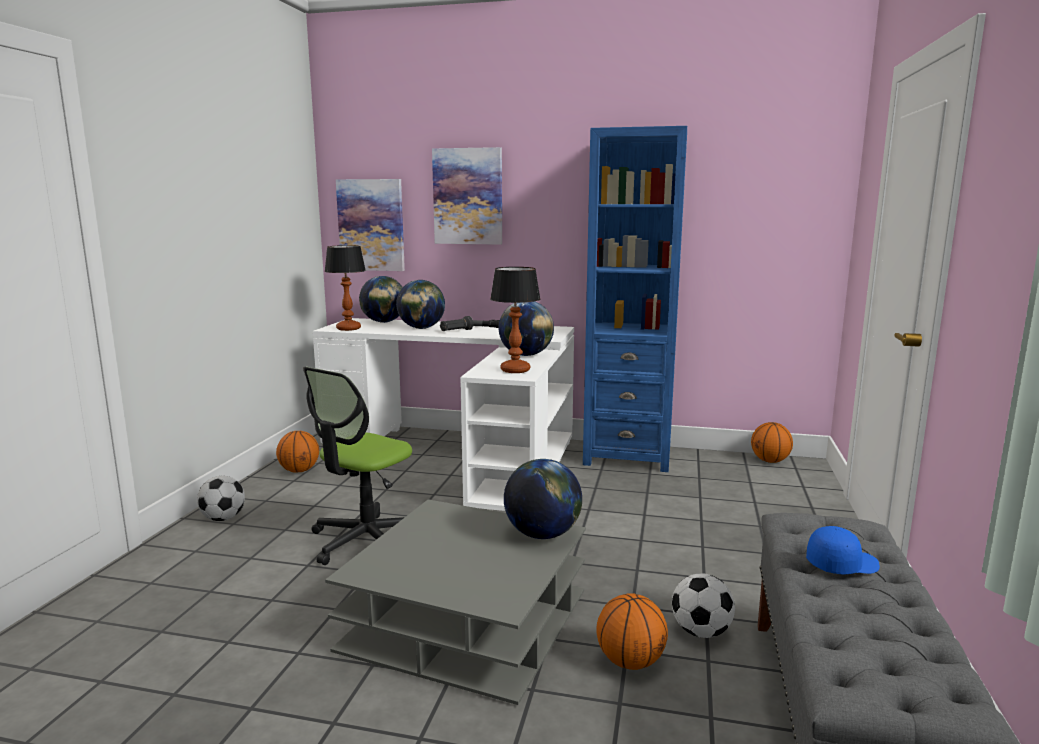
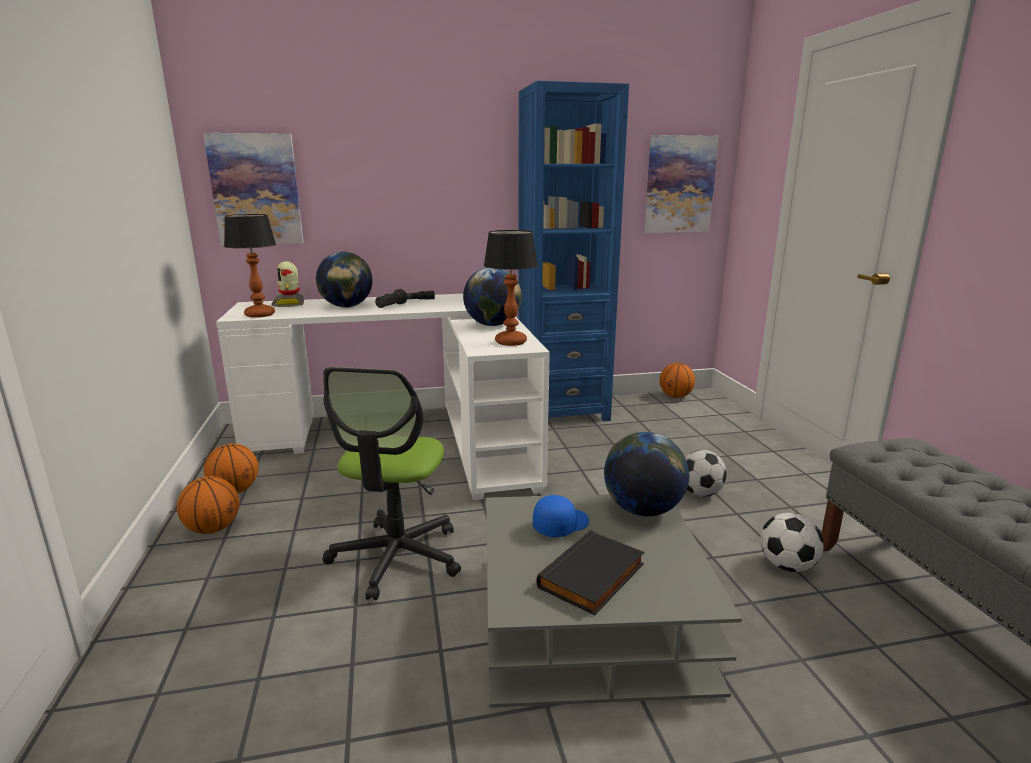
camera: 25 degrees left, 5 degrees up
football [197,476,245,521] -> football moved to [685,450,727,497]
globe [359,276,403,323] -> toy robot [271,261,304,307]
picture [432,147,502,245] -> picture moved to [644,135,719,233]
basketball [596,593,668,670] -> basketball moved to [177,476,239,534]
blue cap [806,526,880,574] -> blue cap moved to [533,495,589,537]
none -> black book [537,530,644,615]

